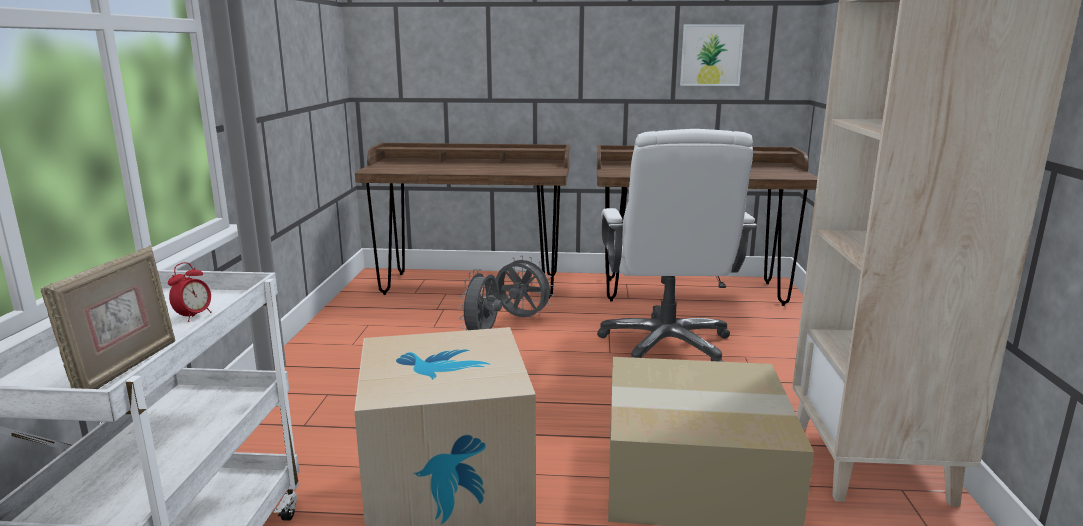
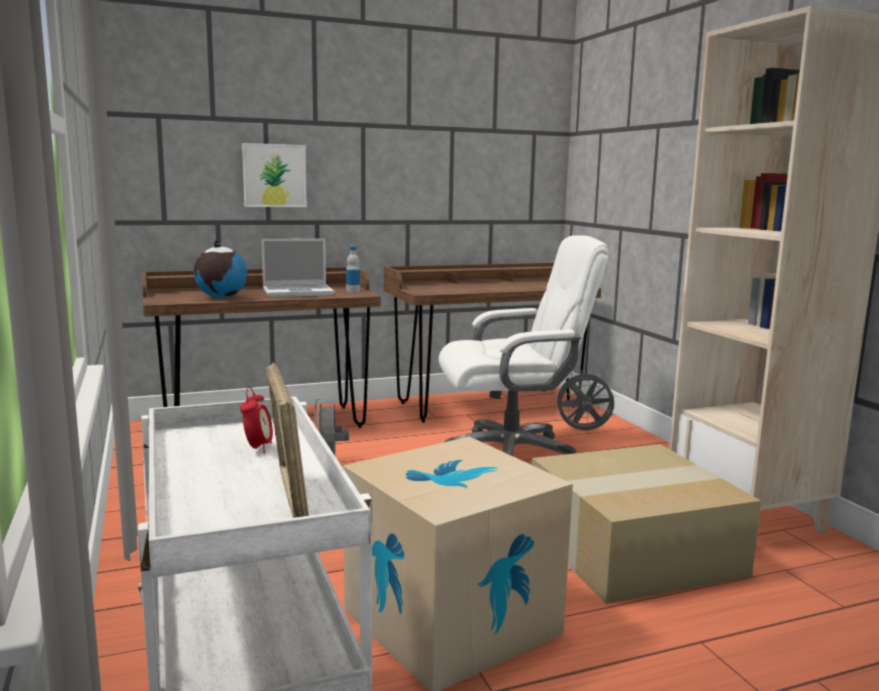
camera: 25 degrees left, 5 degrees down
grey fan [496,255,554,317] -> grey fan moved to [553,370,616,430]
white office chair [597,129,757,362] -> white office chair turned 75 degrees counterclockwise [439,235,609,456]
picture [680,24,744,86] -> picture moved to [242,143,307,207]
none -> globe [194,239,247,298]
none -> laptop [261,238,335,297]
none -> bottle [346,246,360,292]

